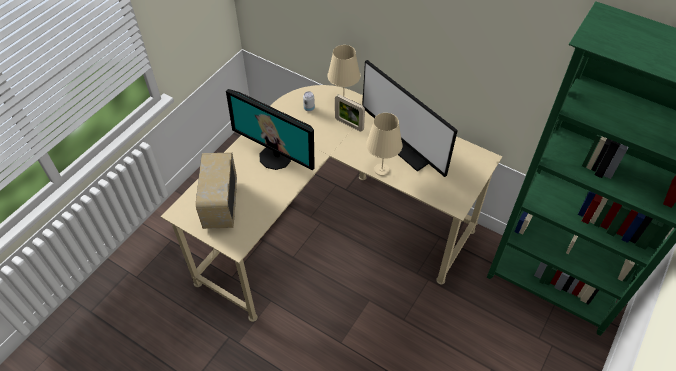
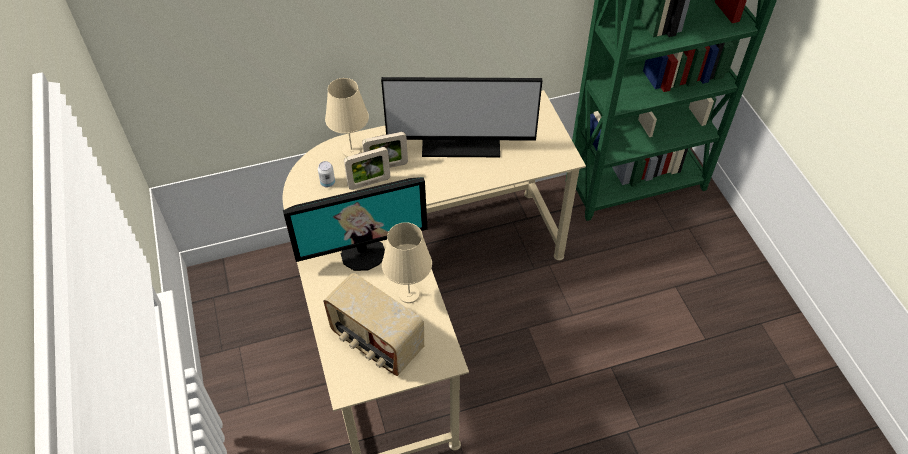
camera: 50 degrees left, 0 degrees up
beige table lamp [366,113,402,176] -> beige table lamp moved to [382,222,432,303]
none -> picture frame [344,147,390,190]

